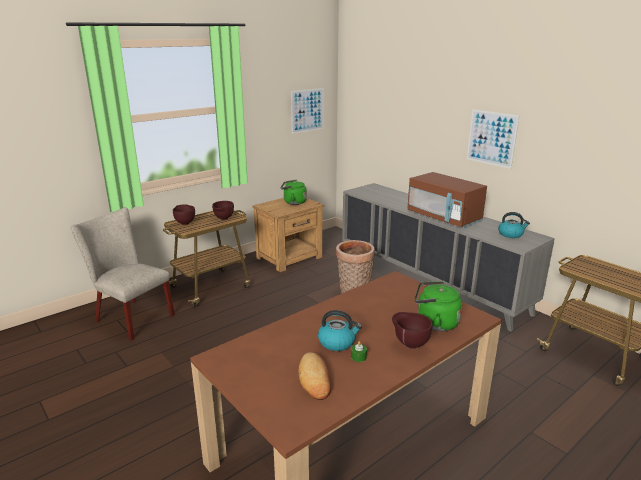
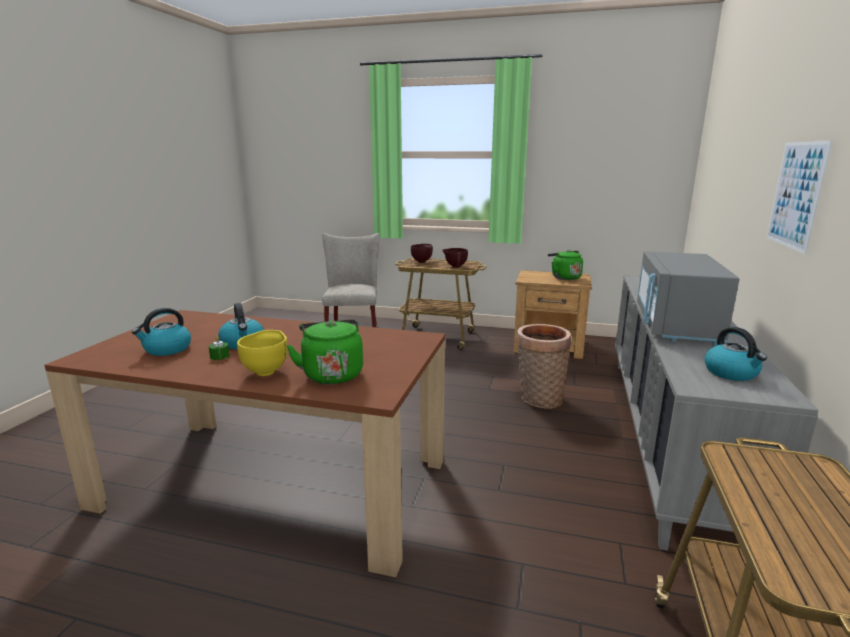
camera: 55 degrees right, 5 degrees down
picture [291,88,324,134] -> none
bread [298,352,331,400] -> kettle [132,308,191,356]
brown bowl [392,312,432,349] -> yellow bowl [237,330,288,376]
brown microwave [407,172,487,228] -> grey microwave [637,251,739,346]

